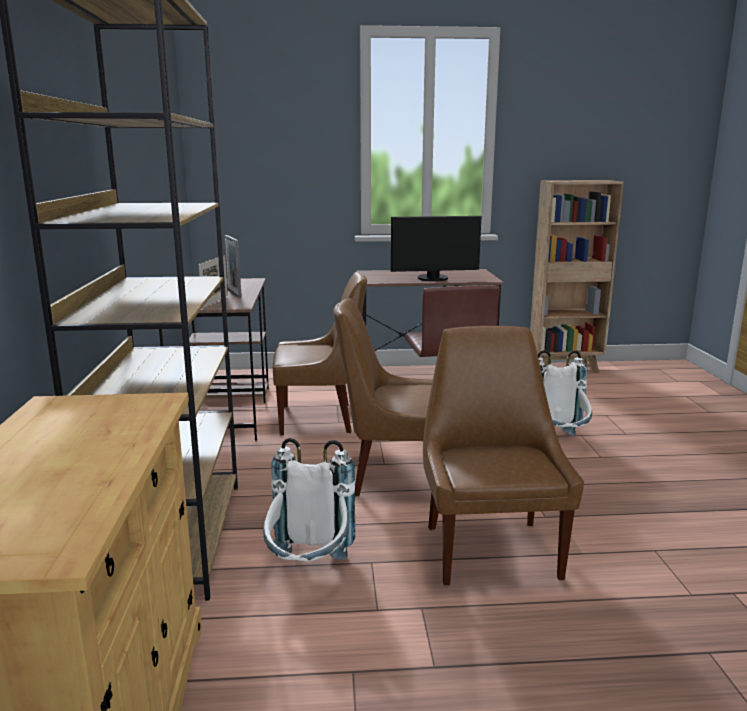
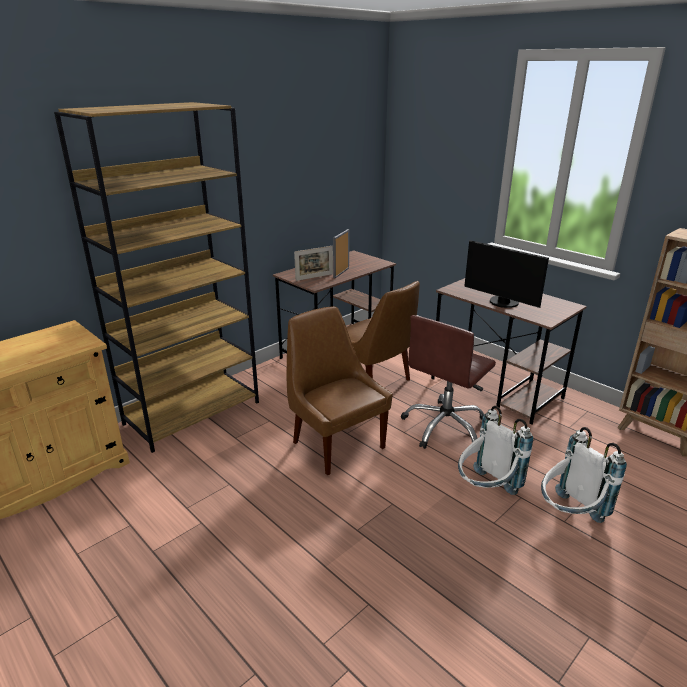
camera: 50 degrees right, 10 degrees up
white backpack [263,438,355,561] -> white backpack moved to [541,427,627,523]
brown chair [423,326,584,585] -> none

